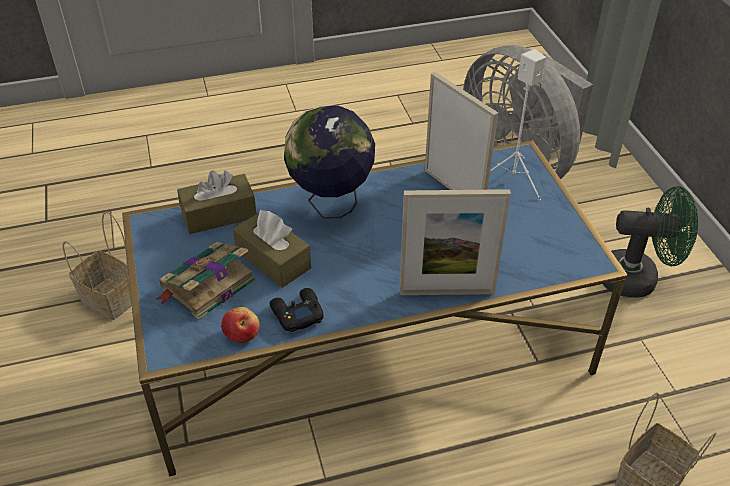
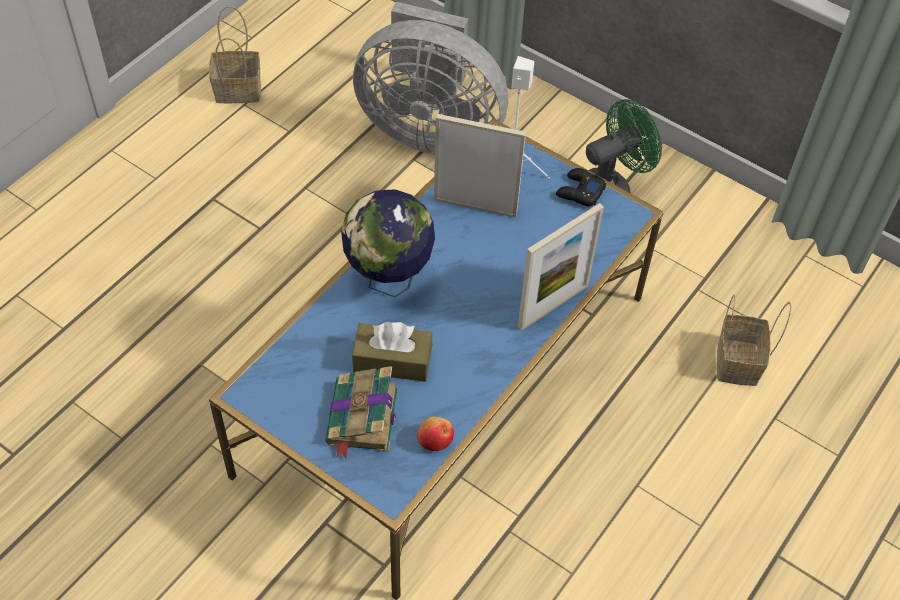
camera: 40 degrees left, 10 degrees up
basket [63,211,132,320] -> basket moved to [209,6,261,103]
brown tissue box [177,170,256,234] -> none
black game controller [270,288,324,332] -> black game controller moved to [556,168,606,207]

